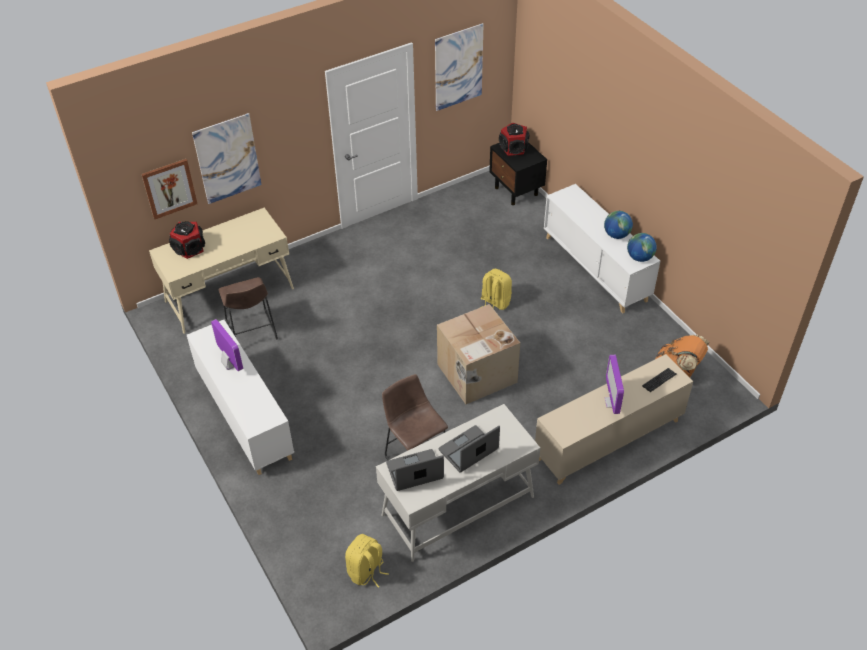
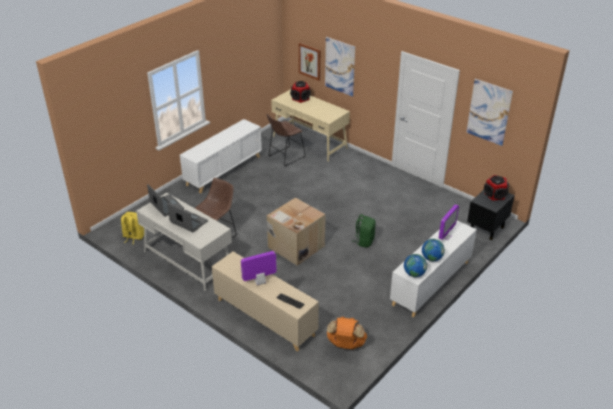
camera: 70 degrees right, 10 degrees down
monitor [211,319,243,371] -> monitor moved to [439,204,459,240]
yellow backpack [480,269,512,310] -> green backpack [354,214,376,247]

